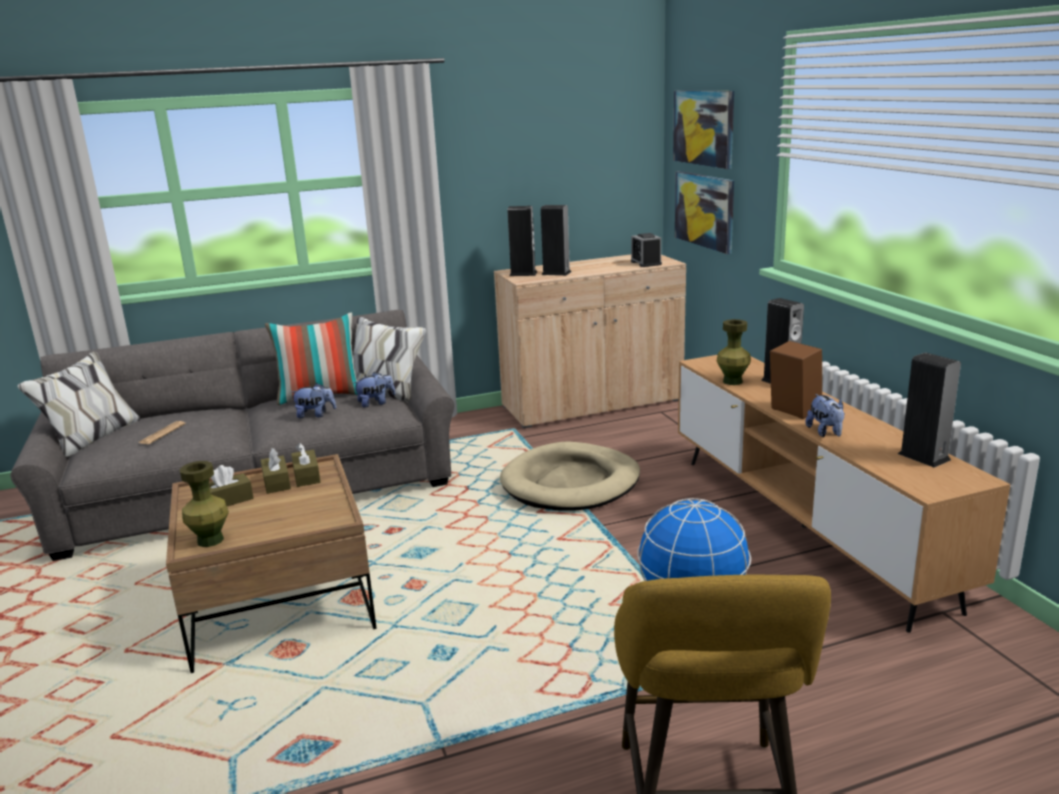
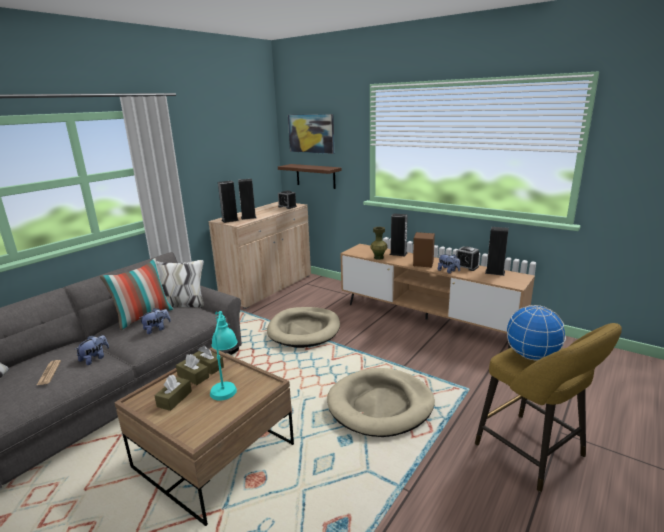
camera: 35 degrees left, 0 degrees up
green vase [180,461,229,547] -> none
plush toy [353,372,396,408] -> plush toy moved to [76,335,109,365]
picture [675,171,734,254] -> brown shelf [278,164,342,189]
none -> turquoise table lamp [210,311,238,401]
none -> beige dog bed [327,368,435,437]
none -> alarm clock [456,246,479,271]

